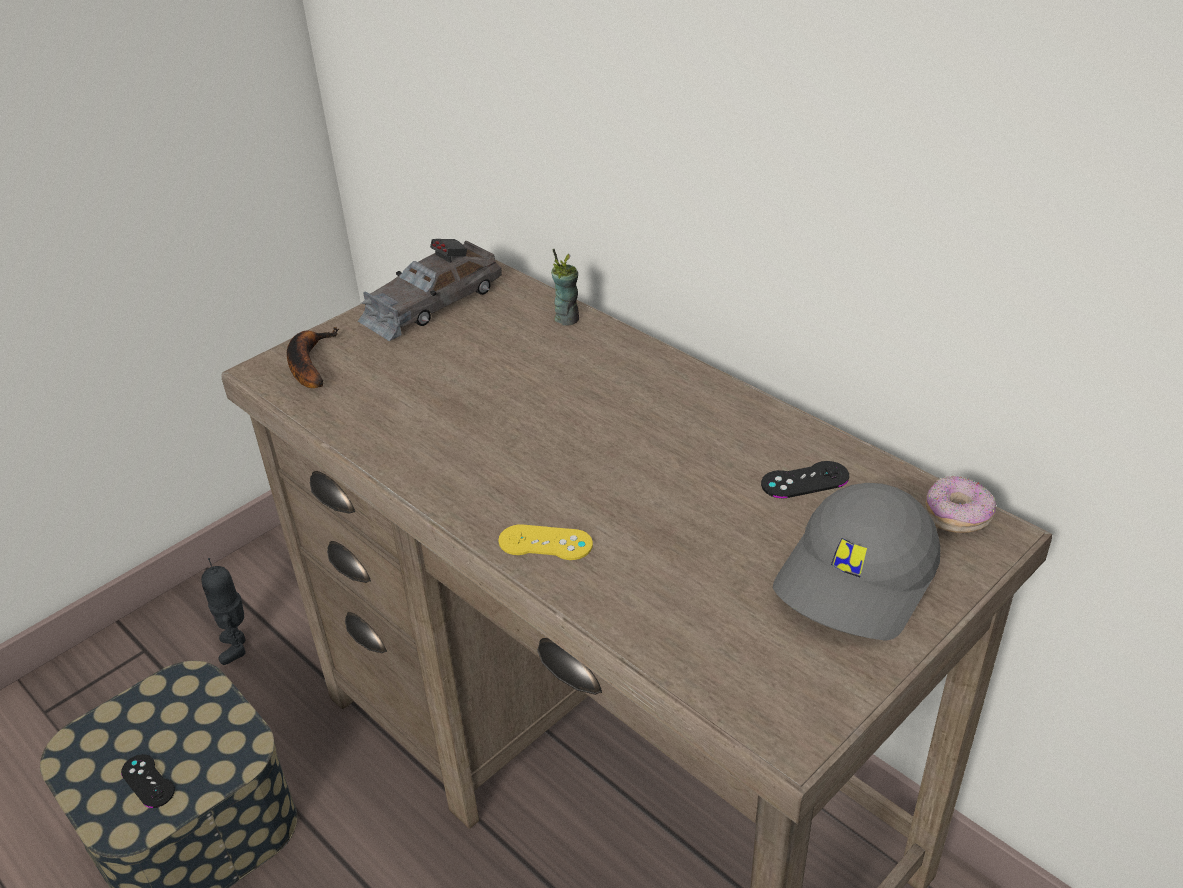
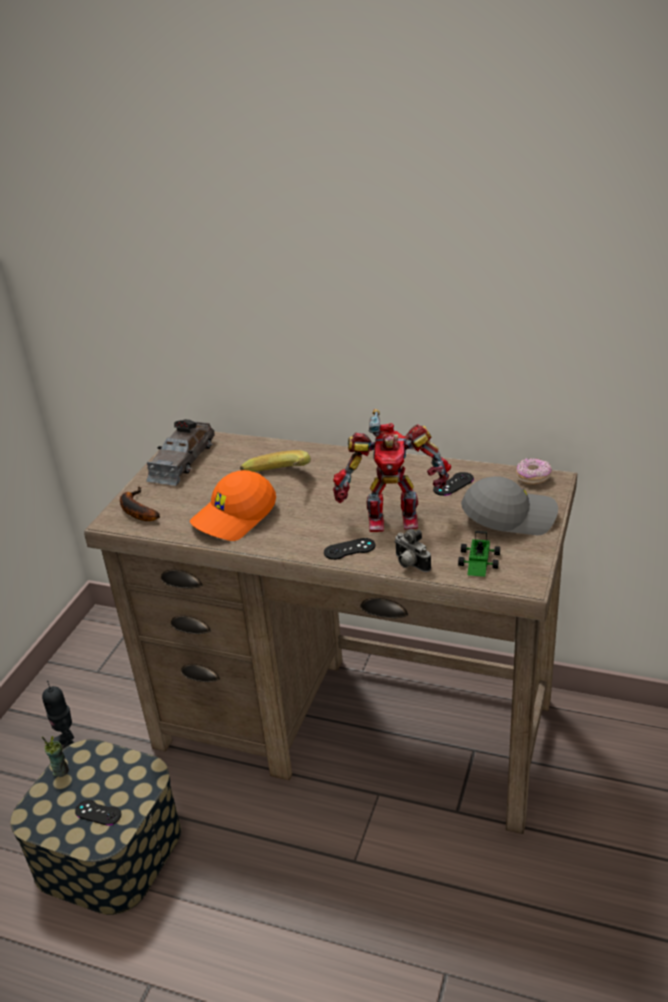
camera: 25 degrees left, 5 degrees down
yellow game controller [498,525,593,560] -> black game controller [324,538,375,560]
cup [551,249,579,326] -> cup moved to [42,736,69,777]
grey cap [773,483,941,641] -> grey cap turned 105 degrees counterclockwise [461,476,558,535]
none -> orange cap [190,470,276,541]
none -> banana [240,450,311,472]
none -> toy robot [333,409,451,532]
none -> camera [394,529,431,572]
none -> toy car [458,531,500,577]

